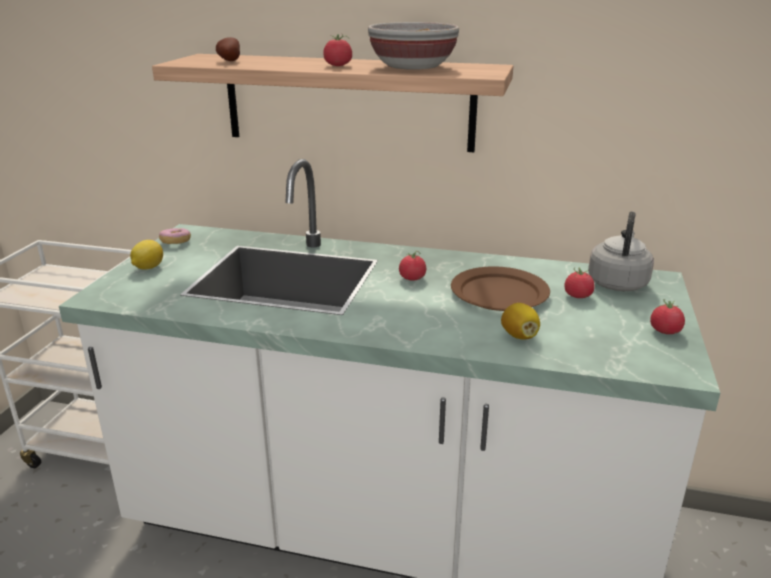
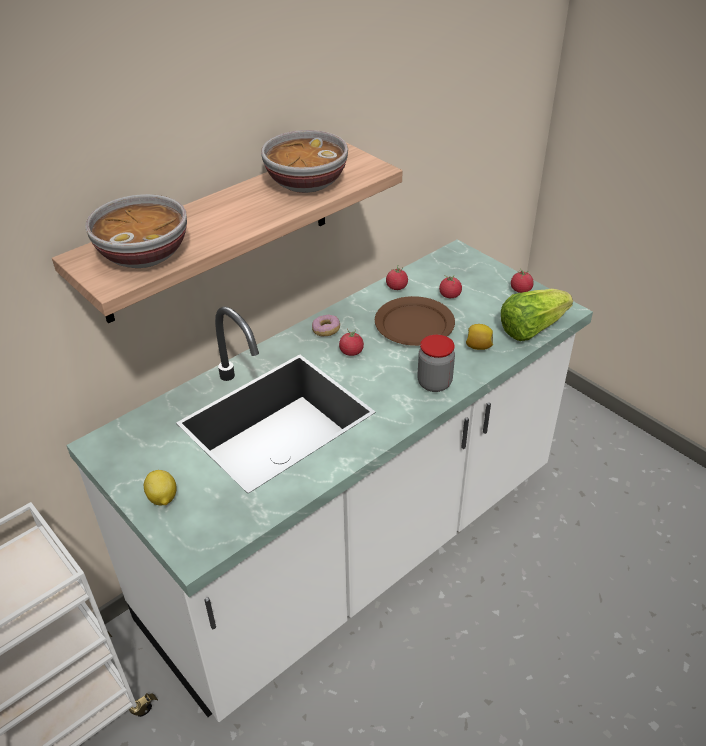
camera: 55 degrees left, 15 degrees up
donut [159,228,191,244] -> donut moved to [312,315,340,336]
potato [216,37,240,61] -> bowl [85,194,187,268]
tomato [323,34,352,66] -> tomato moved to [386,265,408,290]
grey kettle [588,211,654,291] -> none
none -> jar [417,334,455,392]
none -> lettuce [501,289,573,341]

